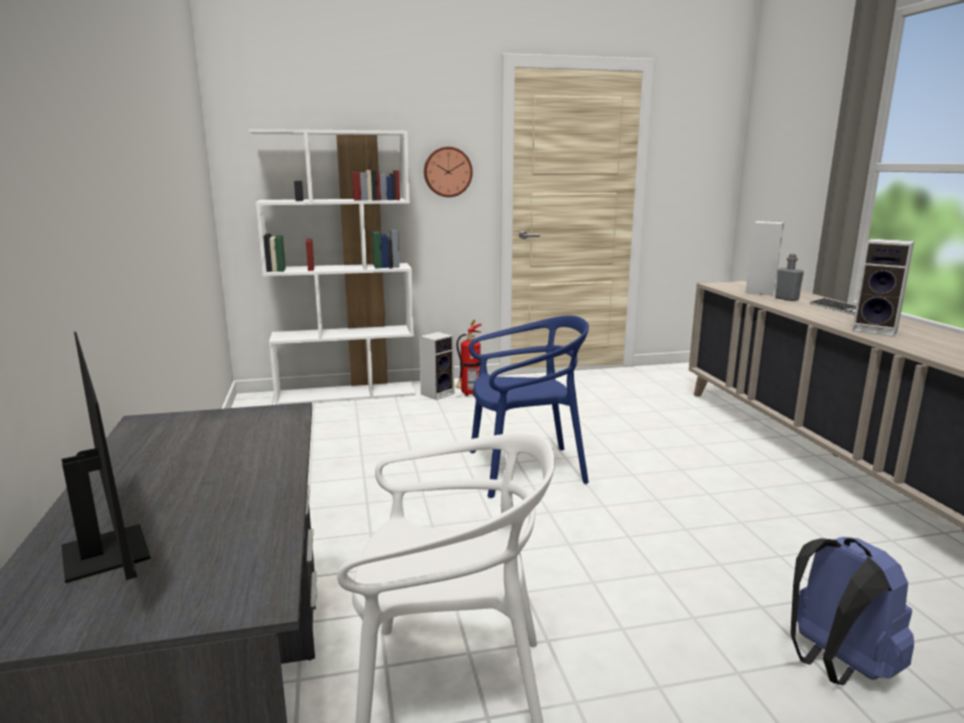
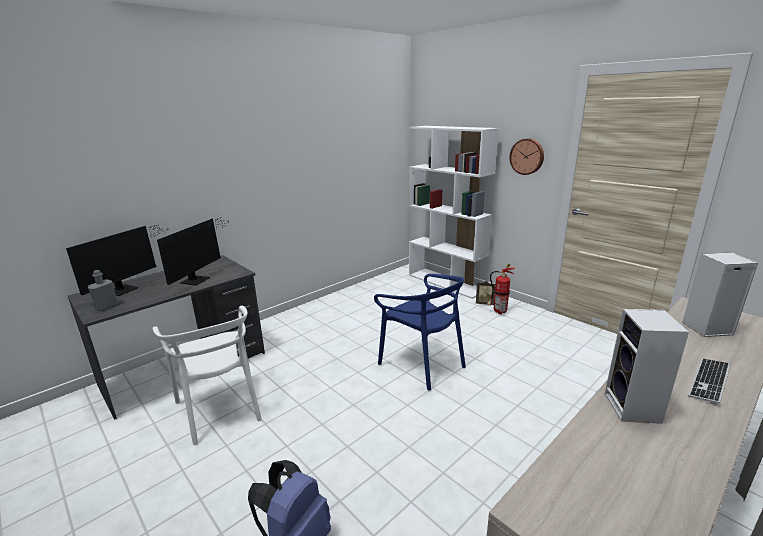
camera: 60 degrees right, 5 degrees up
speaker [419,332,454,400] -> picture frame [476,281,495,305]
grey bottle [775,254,804,301] -> grey bottle moved to [88,270,118,311]
none -> monitor [157,217,229,286]

